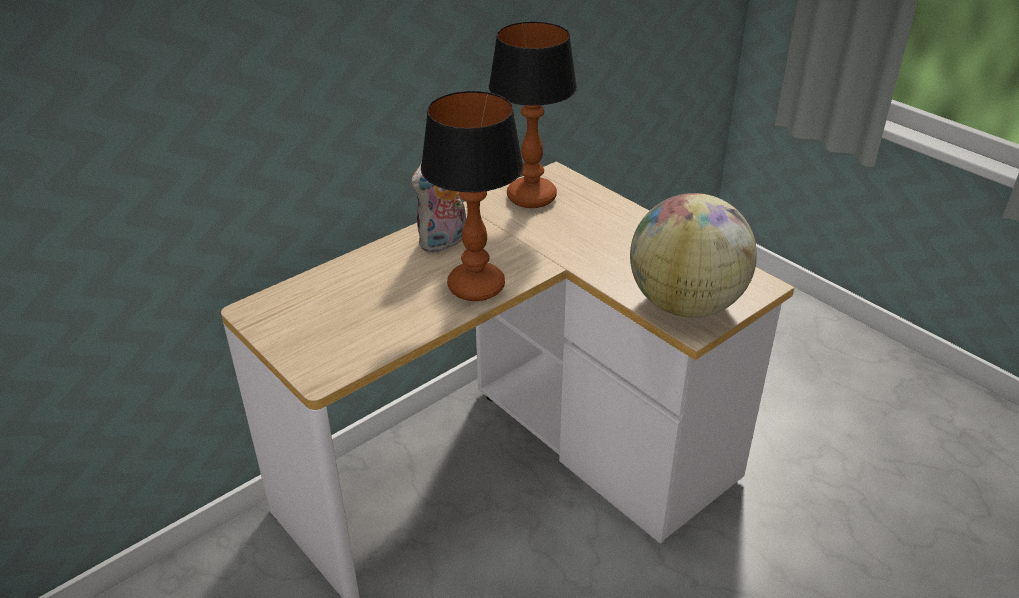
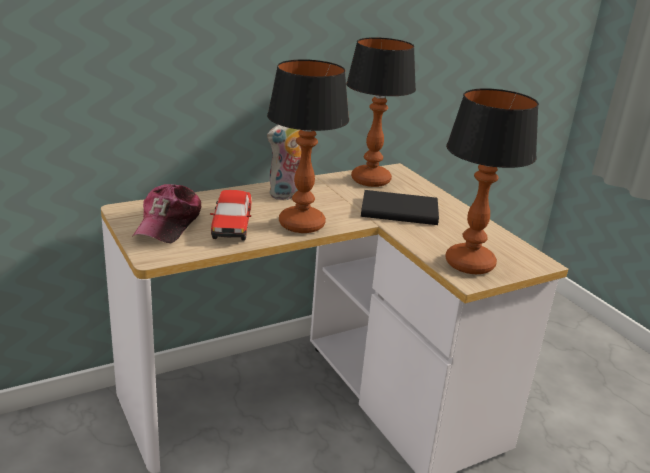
camera: 10 degrees right, 10 degrees down
globe [630,193,757,318] -> table lamp [445,88,539,274]
none -> cap [132,184,201,243]
none -> toy car [210,190,252,241]
none -> black book [361,190,439,225]

